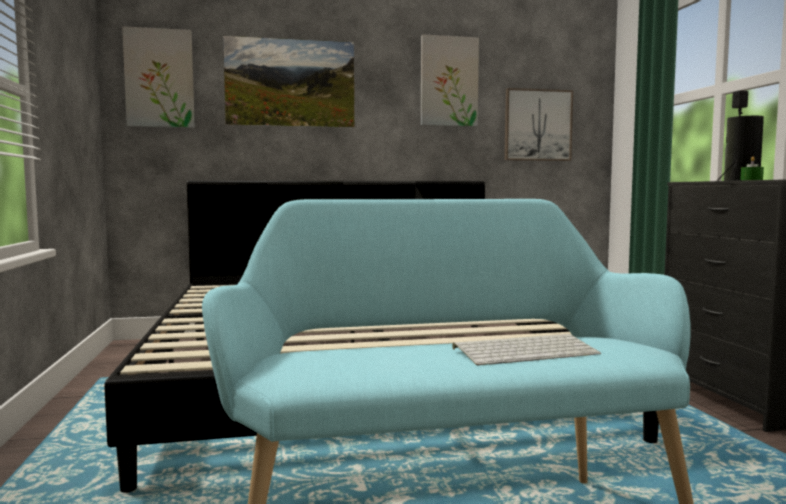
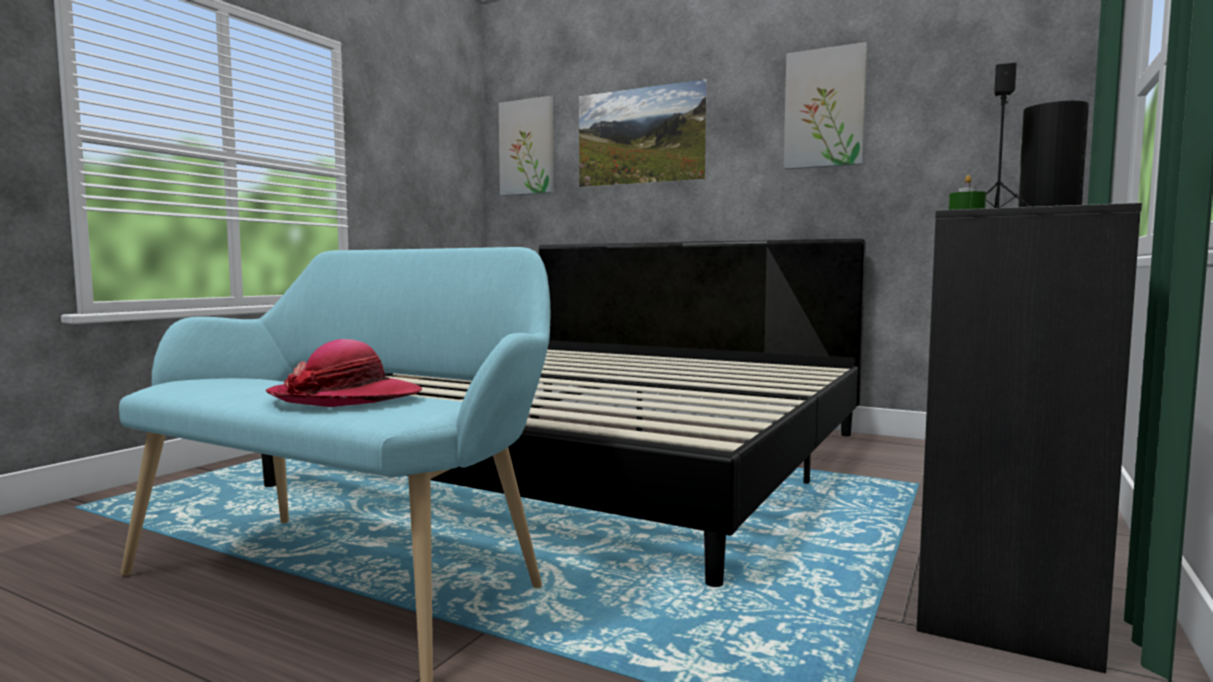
camera: 40 degrees right, 0 degrees up
keyboard [452,334,601,366] -> hat [266,339,422,407]
picture [504,88,573,161] -> none

